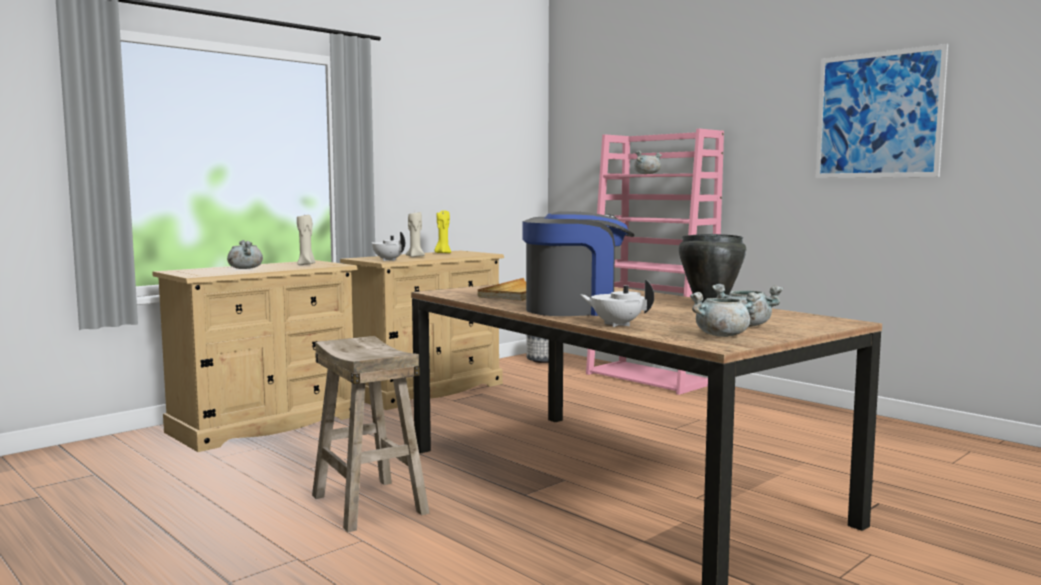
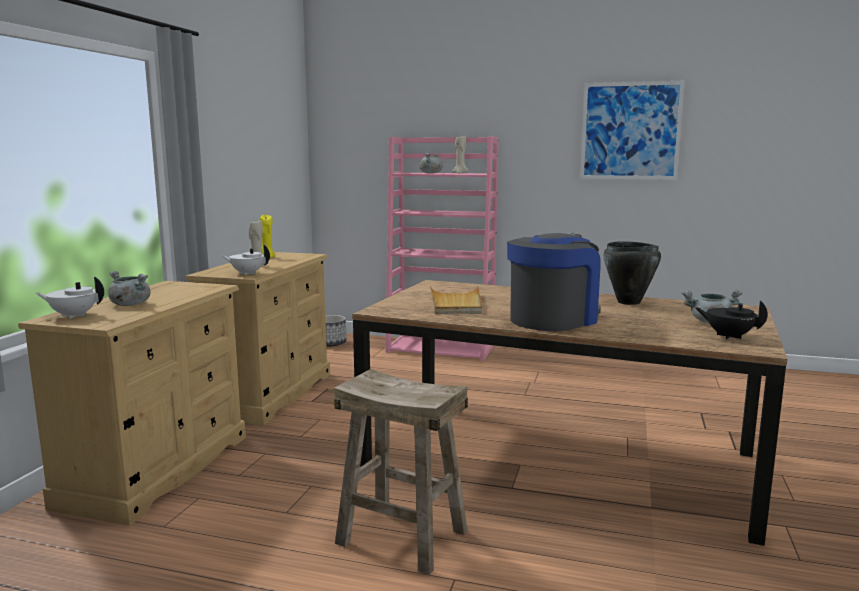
camera: 30 degrees left, 5 degrees up
beige candle [297,215,315,265] -> beige candle moved to [452,136,469,174]
white teapot [581,280,654,327] -> white teapot moved to [36,277,104,319]
grey cooking pot [690,292,761,337] -> black teapot [696,300,768,339]

